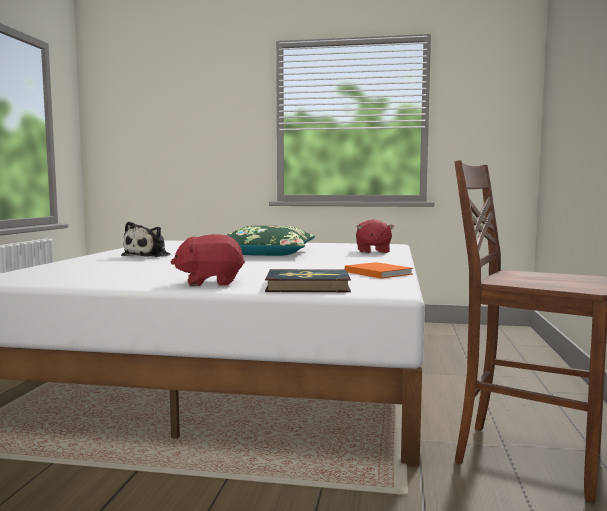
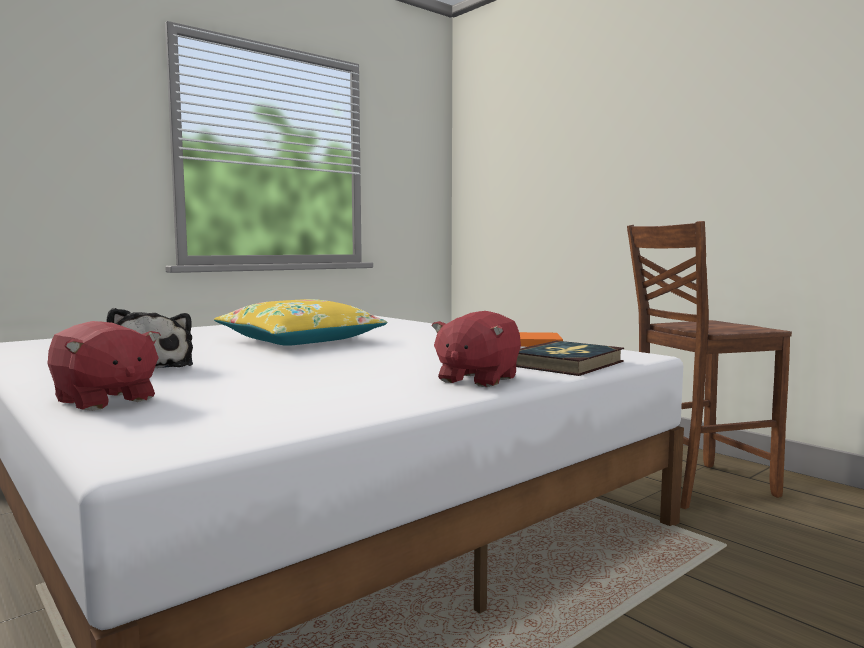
camera: 50 degrees left, 0 degrees up
green pillow [228,226,315,256] -> yellow pillow [214,299,387,346]
red plush toy [356,219,394,253] -> red plush toy moved to [47,321,161,411]

